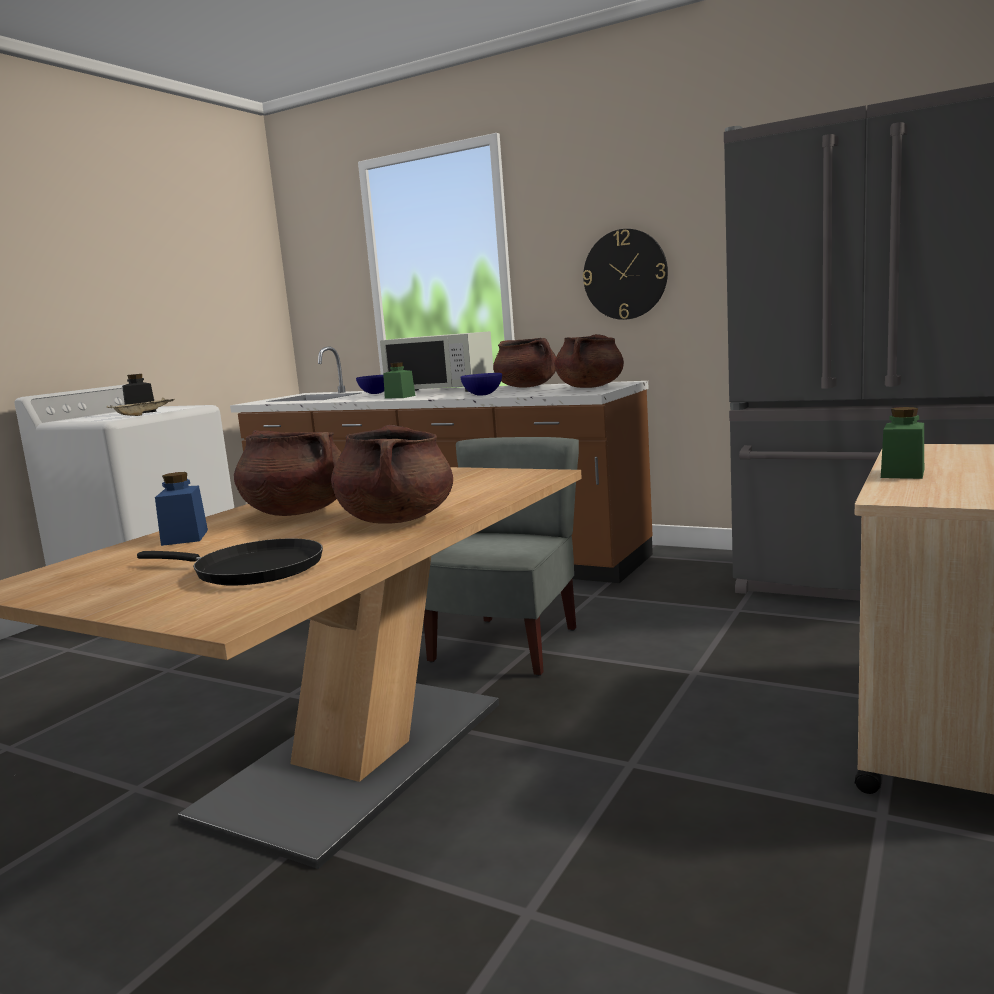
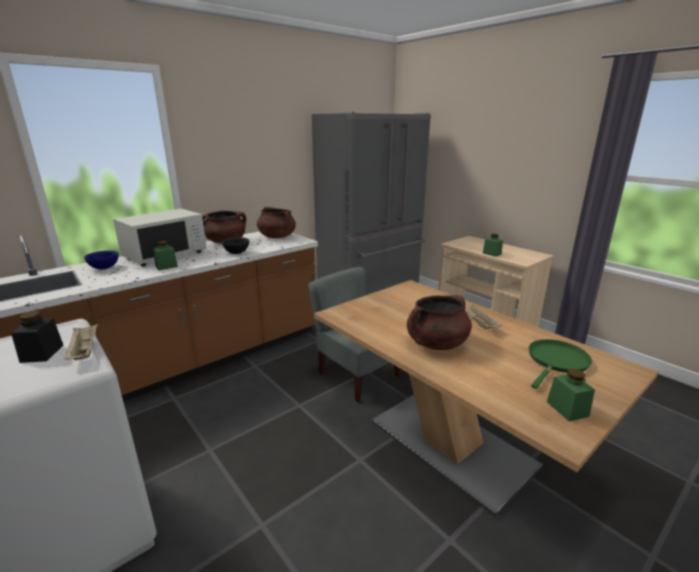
camera: 70 degrees left, 10 degrees up
black frying pan [137,538,323,586] -> green frying pan [529,339,592,389]
blue jar [155,472,208,546] -> none
brown cooking pot [331,425,453,523] -> beige tray [465,305,502,329]
blue bowl [460,373,502,396] -> black bowl [222,237,249,254]
wall clock [583,229,668,320] -> none
none -> green jar [547,369,595,421]

